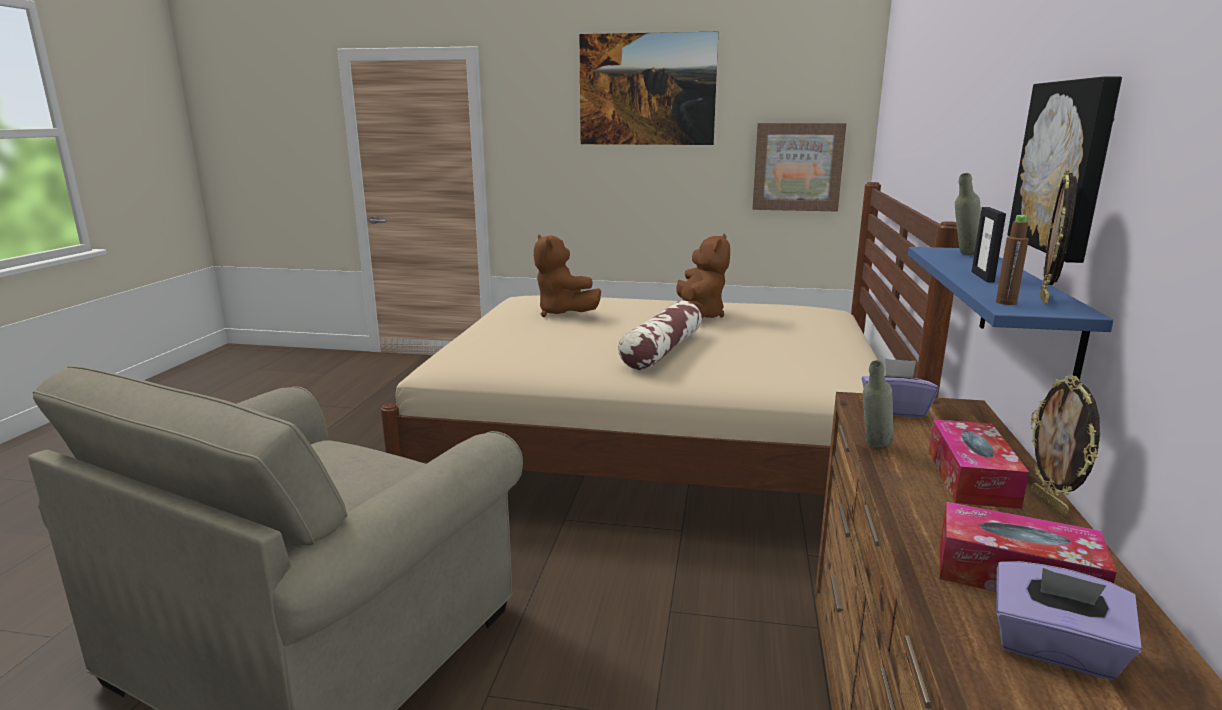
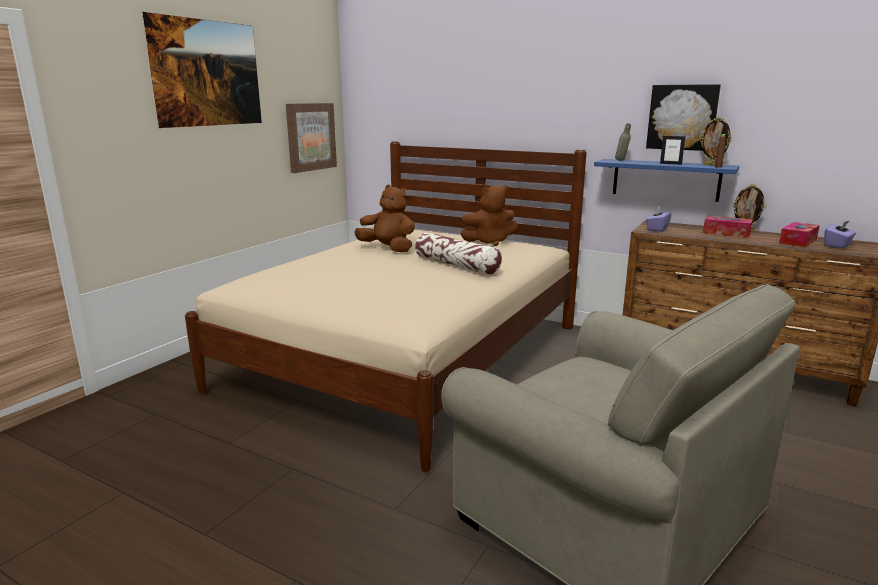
camera: 70 degrees left, 0 degrees up
brown plush toy [534,234,601,317] -> brown plush toy moved to [461,185,518,246]
grey bottle [863,360,893,448] -> none

